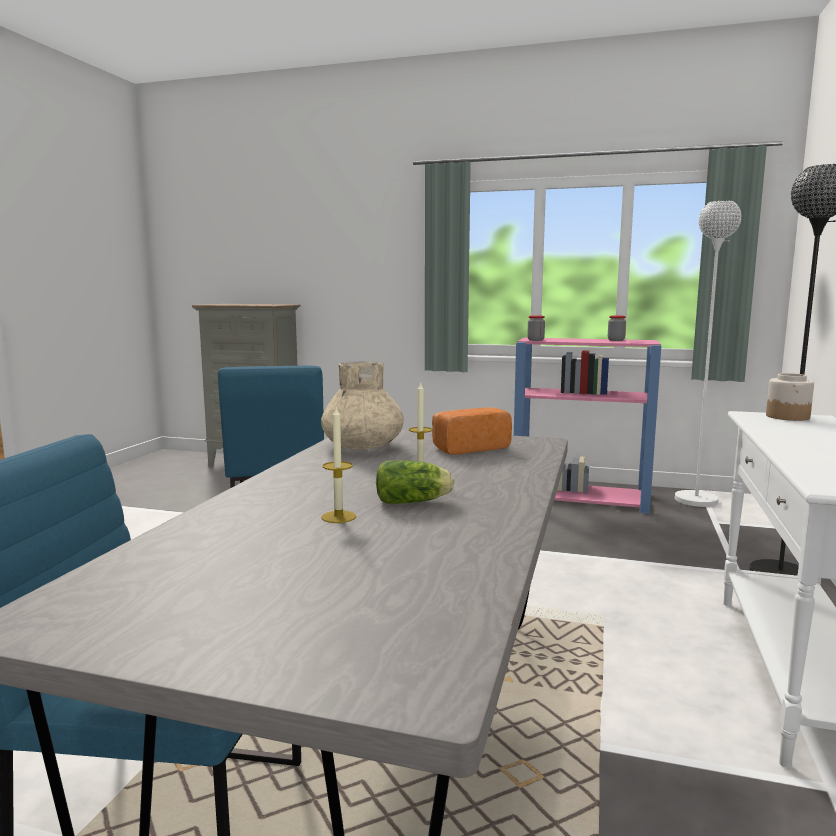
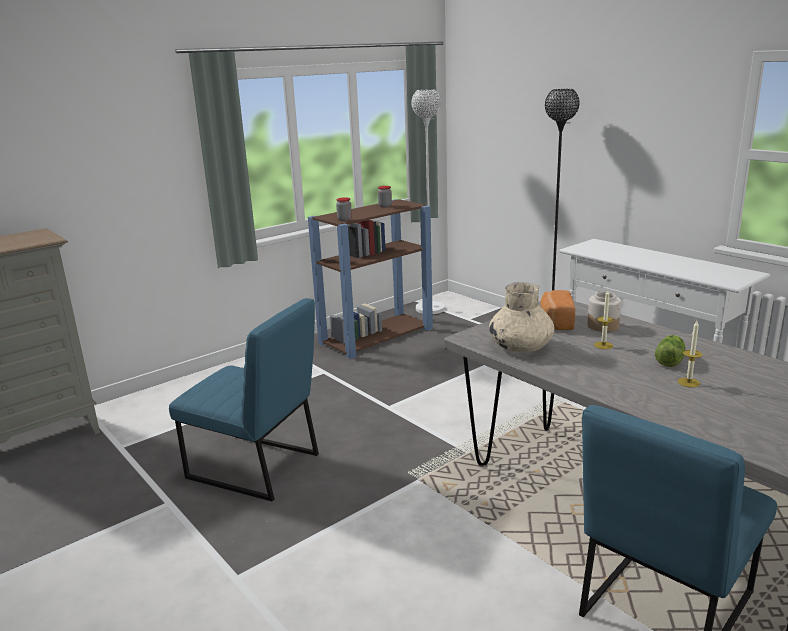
camera: 55 degrees left, 10 degrees up
pink bookcase [514,338,661,514] -> brown bookcase [308,199,433,359]
jar [766,373,814,421] -> jar moved to [587,292,621,332]

